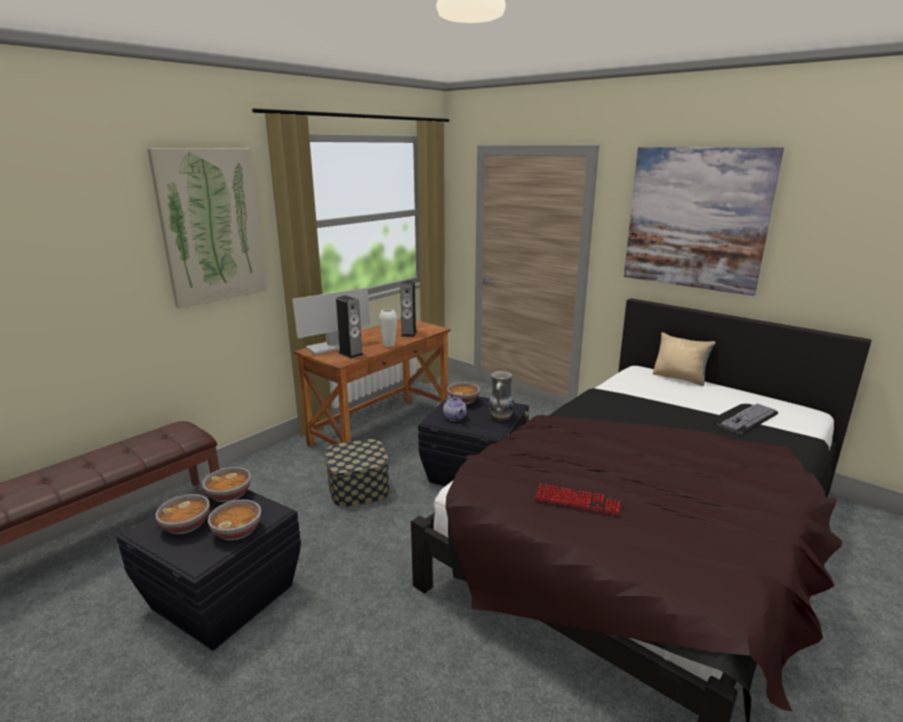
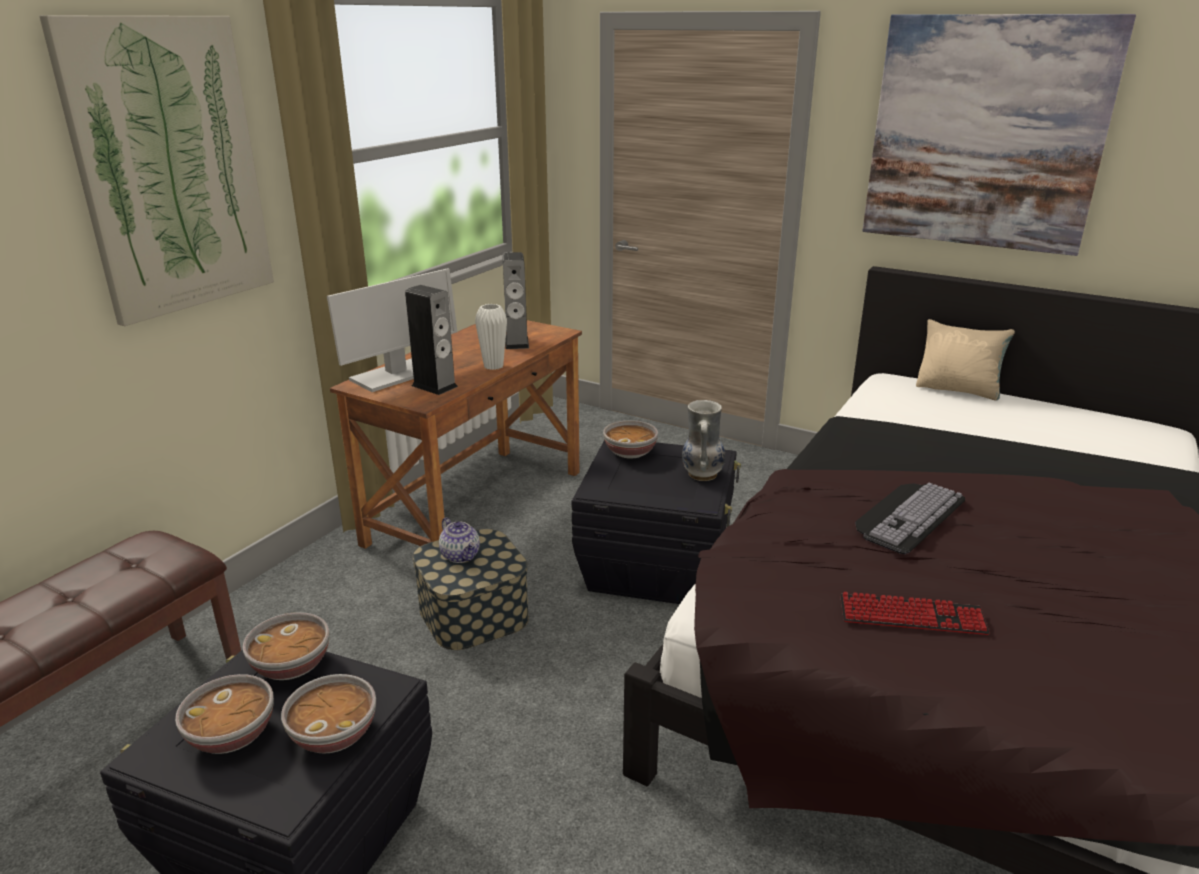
camera: 10 degrees left, 5 degrees up
teapot [443,395,467,421] -> teapot moved to [439,517,480,563]
keyboard [713,403,778,435] -> keyboard moved to [855,483,965,554]

